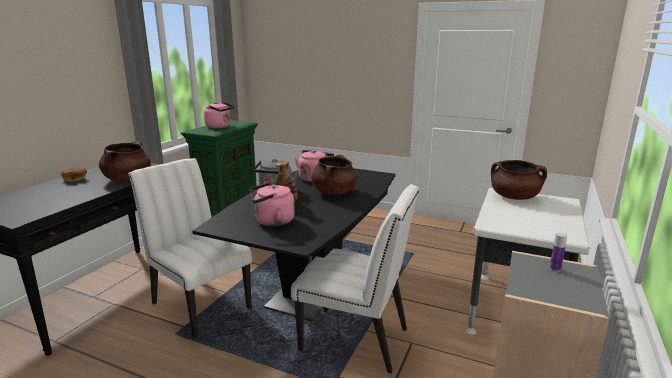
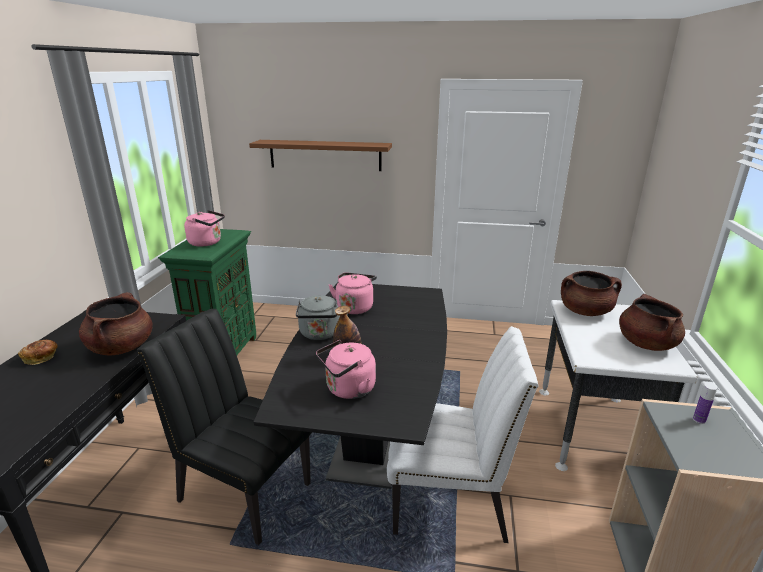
camera: 15 degrees left, 5 degrees up
white chair [128,158,252,338] -> black chair [137,309,312,545]
brown cooking pot [311,155,357,195] -> brown cooking pot moved to [619,294,685,351]
none -> brown shelf [249,140,392,171]

